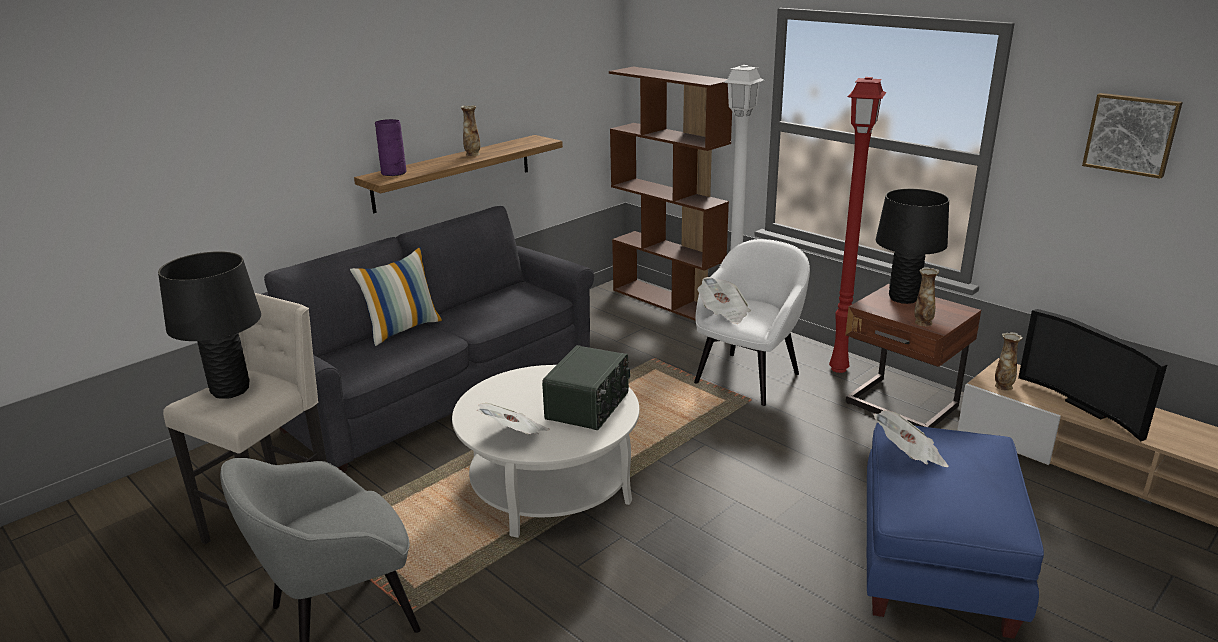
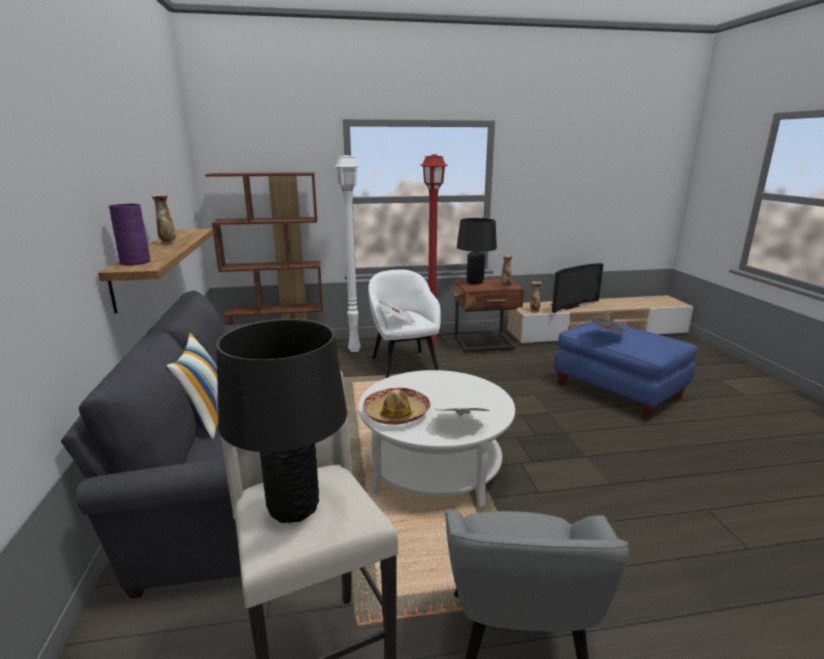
camera: 55 degrees left, 5 degrees down
radio [542,345,630,430] -> none
television [1018,309,1167,441] -> television turned 45 degrees counterclockwise [551,263,604,313]
picture [1082,93,1183,179] -> none
none -> hat [363,388,430,425]

